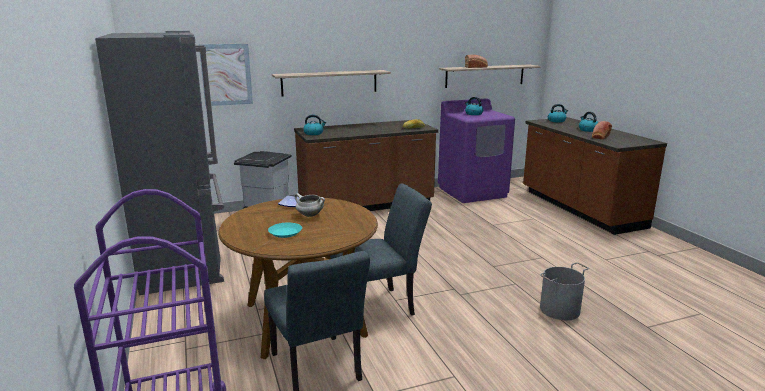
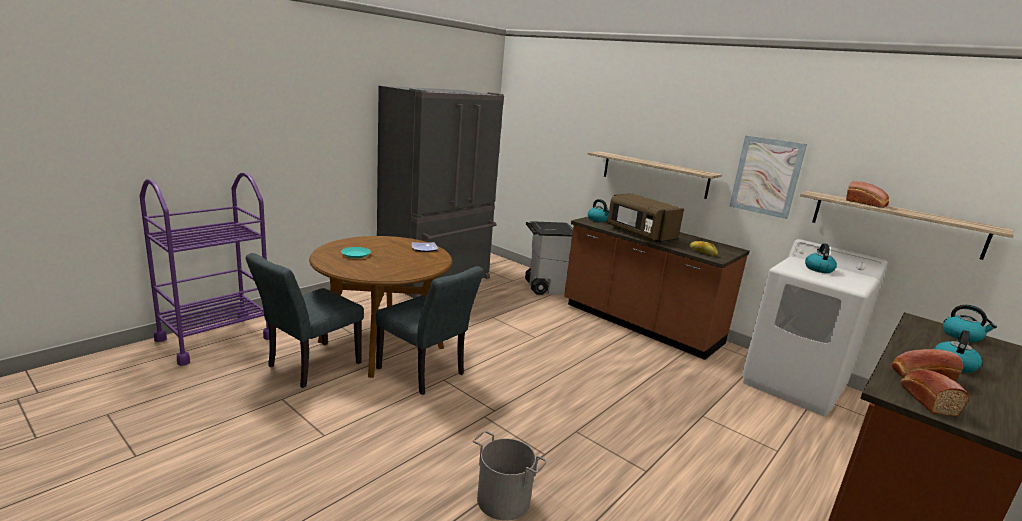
camera: 60 degrees right, 0 degrees up
picture [199,44,253,106] -> picture moved to [730,135,807,219]
white cooking pot [295,193,325,217] -> none
purple washing machine [438,98,515,203] -> white washing machine [742,239,888,417]
none -> brown microwave [608,193,684,242]
none -> bread [900,370,969,416]

